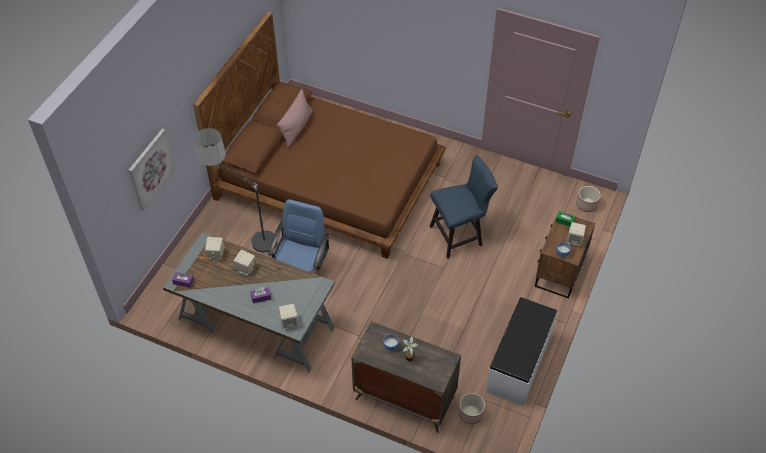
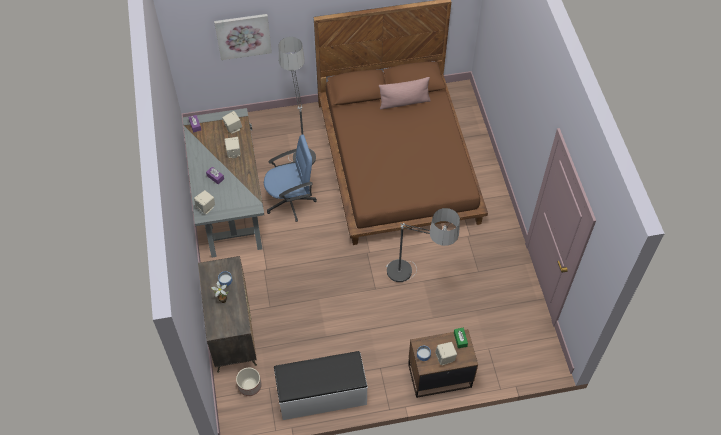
camera: 55 degrees right, 5 degrees up
blue chair [429,155,498,259] -> floor lamp [386,208,460,282]
planter [576,186,601,212] -> none

